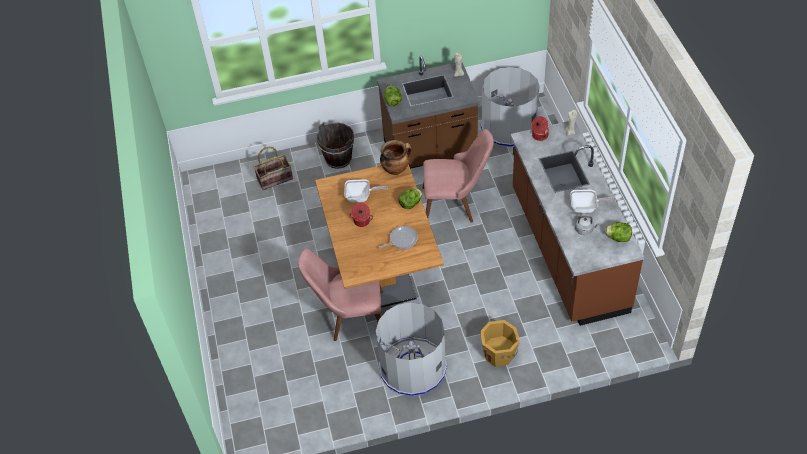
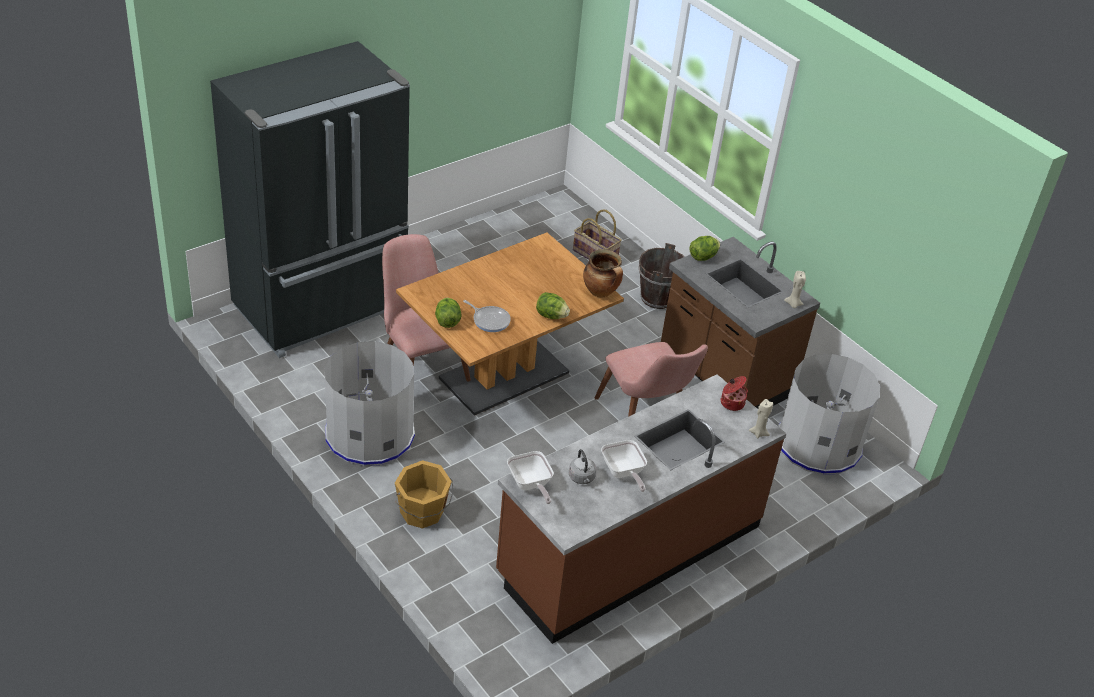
camera: 60 degrees right, 10 degrees down
frying pan [344,179,388,202] -> frying pan moved to [507,451,554,504]
cooking pot [350,202,373,227] -> none
lettuce [605,222,632,242] -> lettuce moved to [435,298,462,328]
none -> black fridge [210,41,410,358]

